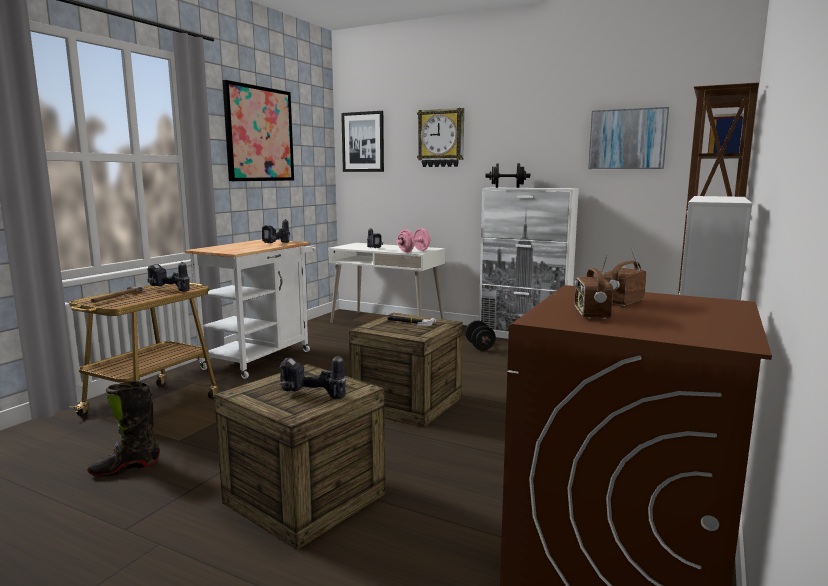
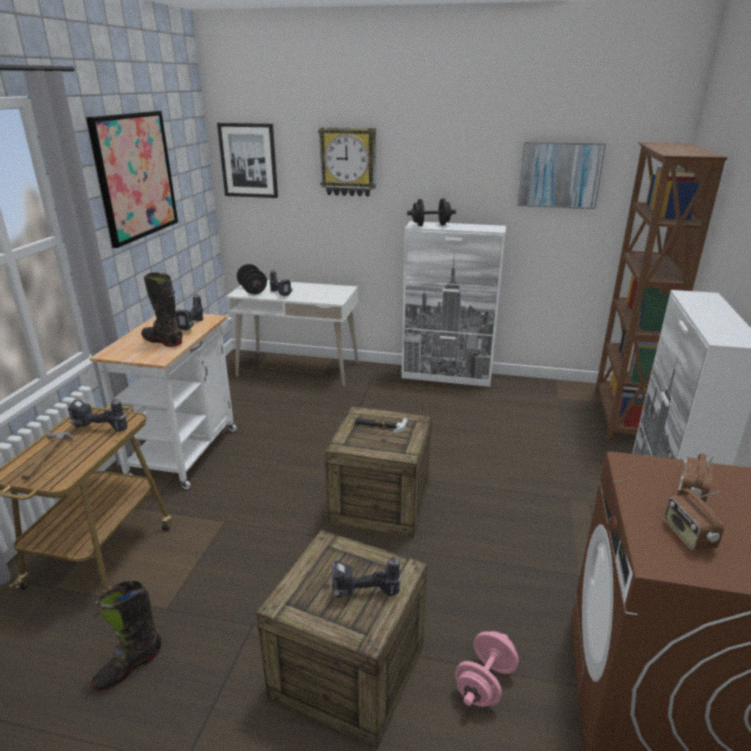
camera: 15 degrees left, 15 degrees up
pink dumbbell [396,228,431,253] -> pink dumbbell moved to [455,631,519,707]
black dumbbell [465,320,496,350] -> black dumbbell moved to [237,264,267,294]
none -> black boot [141,272,182,347]

